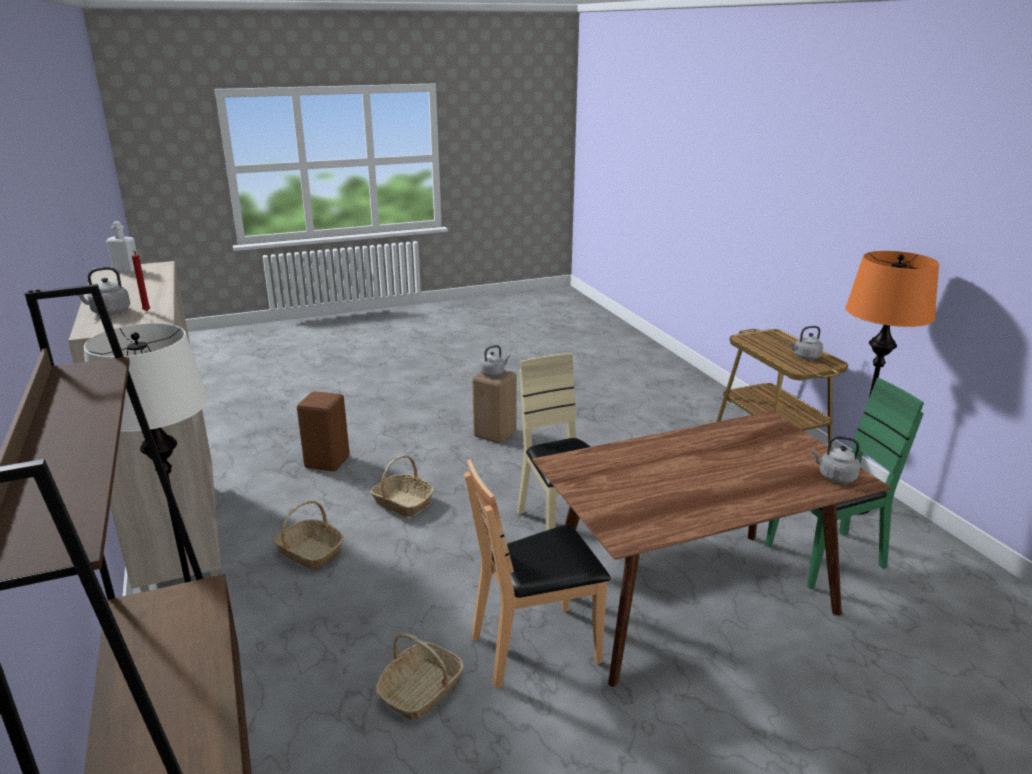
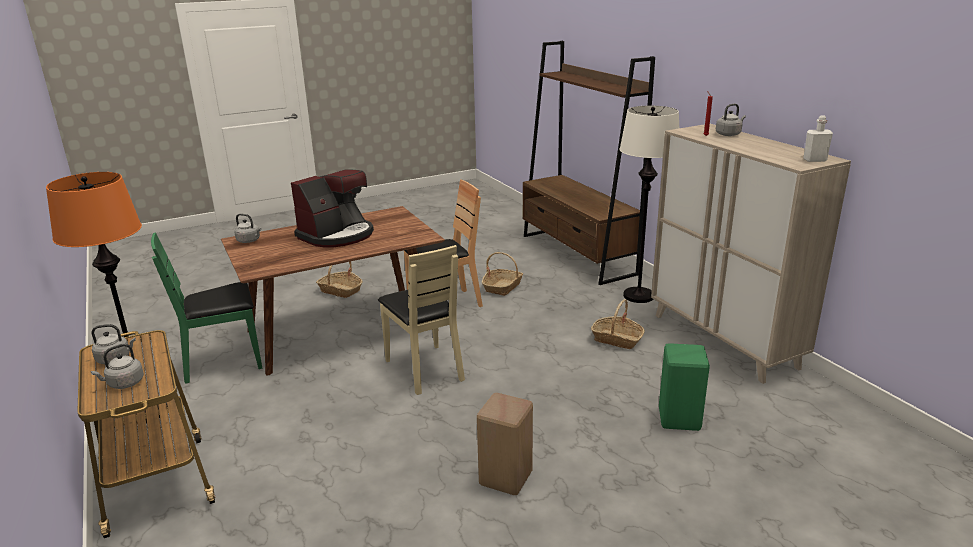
camera: 175 degrees right, 0 degrees up
brown stool [297,391,350,471] -> green stool [659,343,710,431]
basket [370,455,434,517] -> basket moved to [316,261,363,298]
grey kettle [480,345,510,376] -> grey kettle moved to [91,344,144,389]
none -> coffee machine [291,169,374,248]

